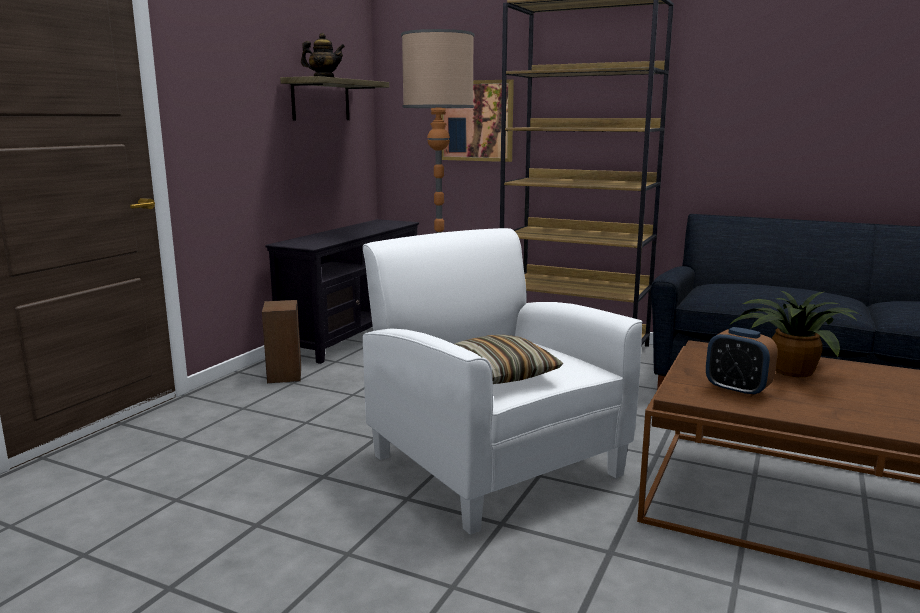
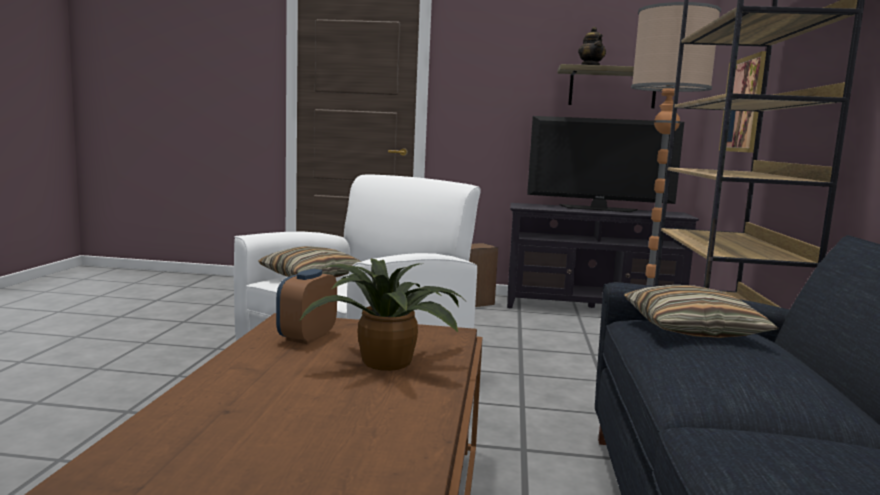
camera: 70 degrees right, 5 degrees down
none -> television [527,116,684,212]
none -> pillow [624,285,779,338]

